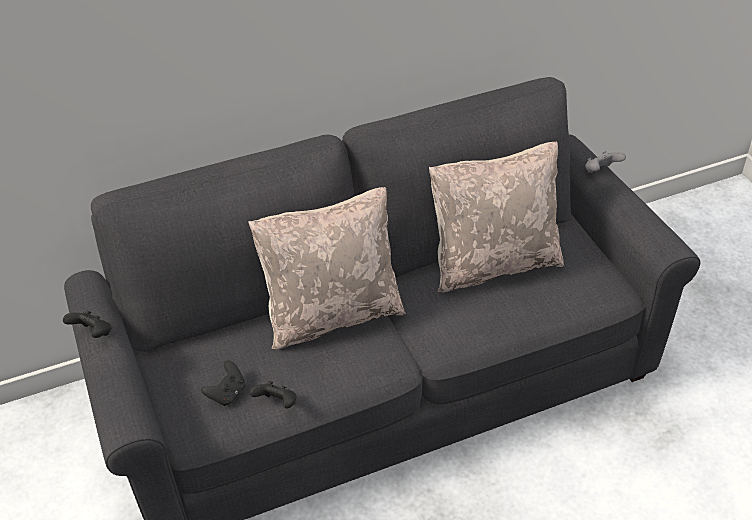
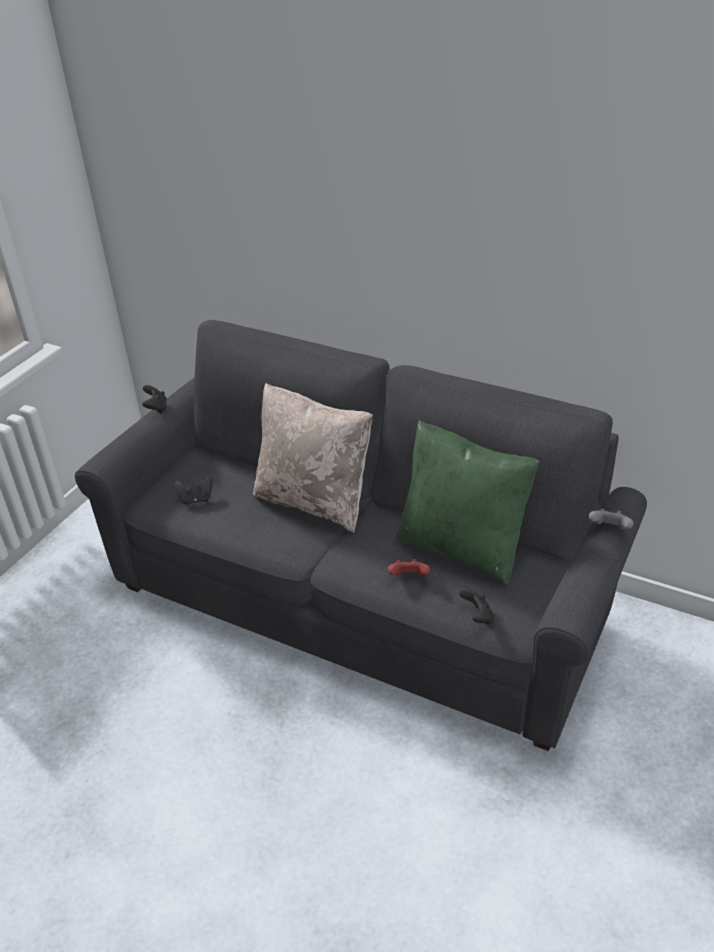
camera: 50 degrees right, 5 degrees down
black game controller [250,381,297,408] -> black game controller moved to [459,589,495,625]
beige pillow [429,142,564,292] -> green pillow [396,420,540,585]
none -> red game controller [388,559,430,575]

